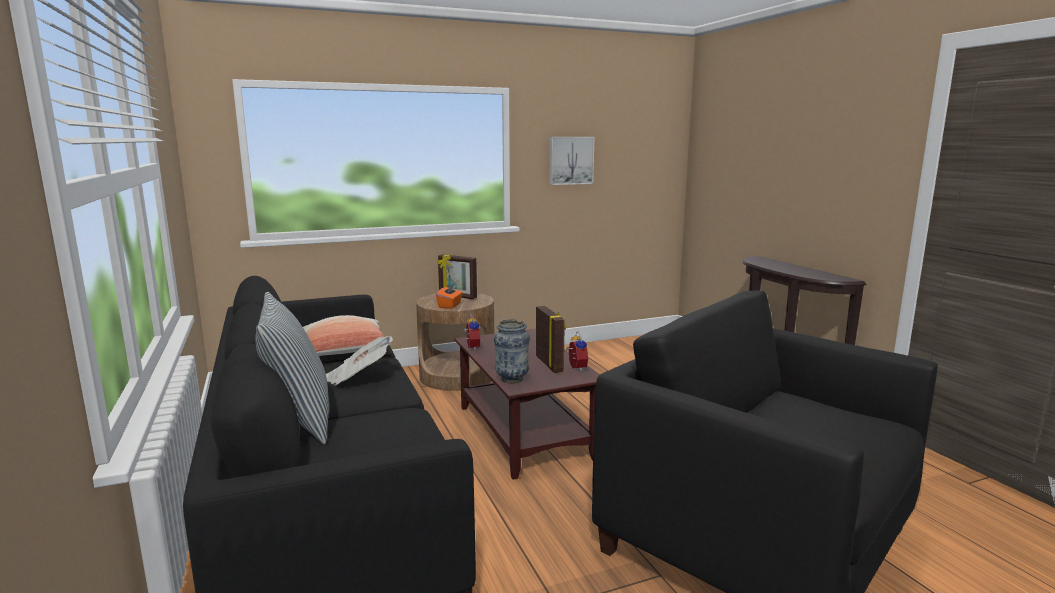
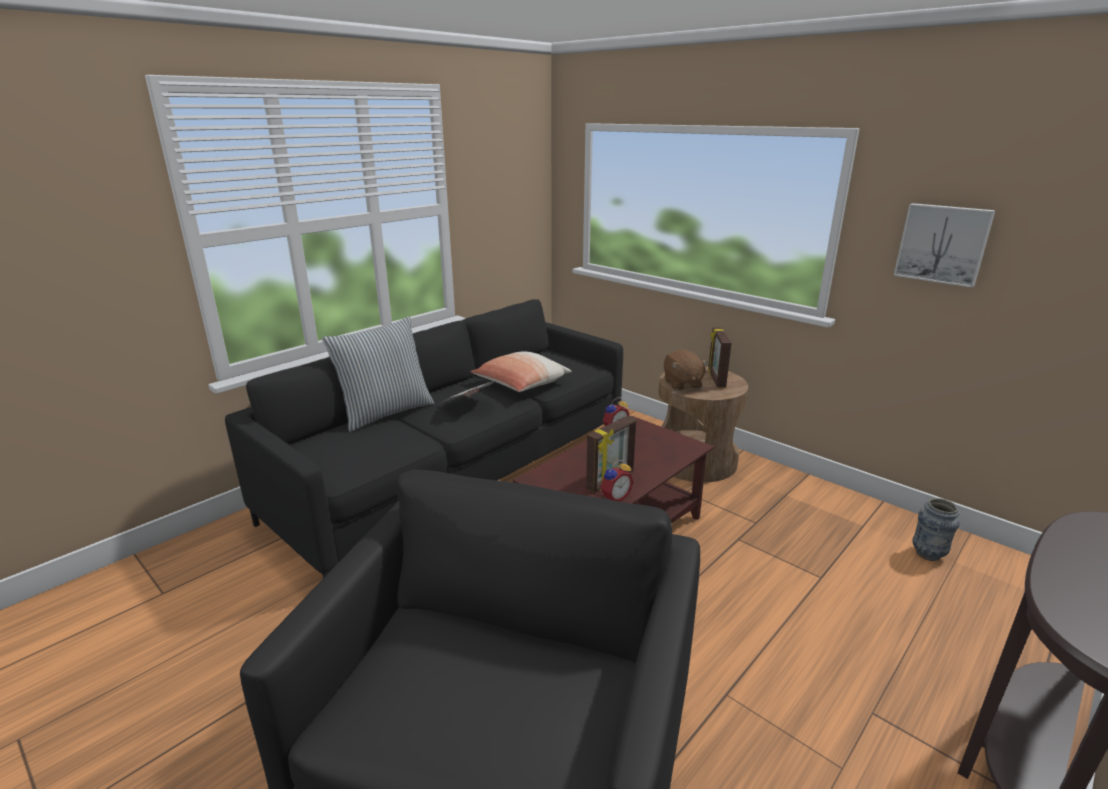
camera: 65 degrees right, 10 degrees up
orange tissue box [436,283,463,309] -> brown plush toy [664,350,708,390]
vase [494,319,530,383] -> vase moved to [912,498,960,561]

